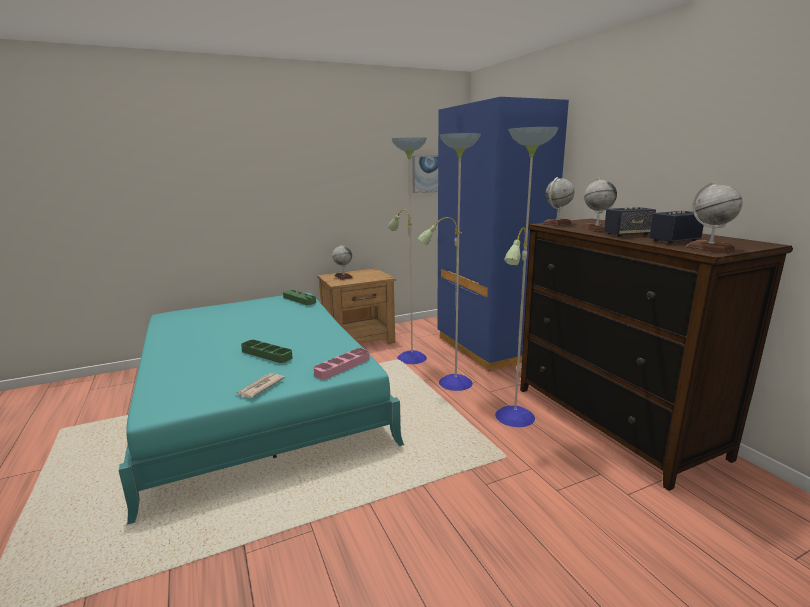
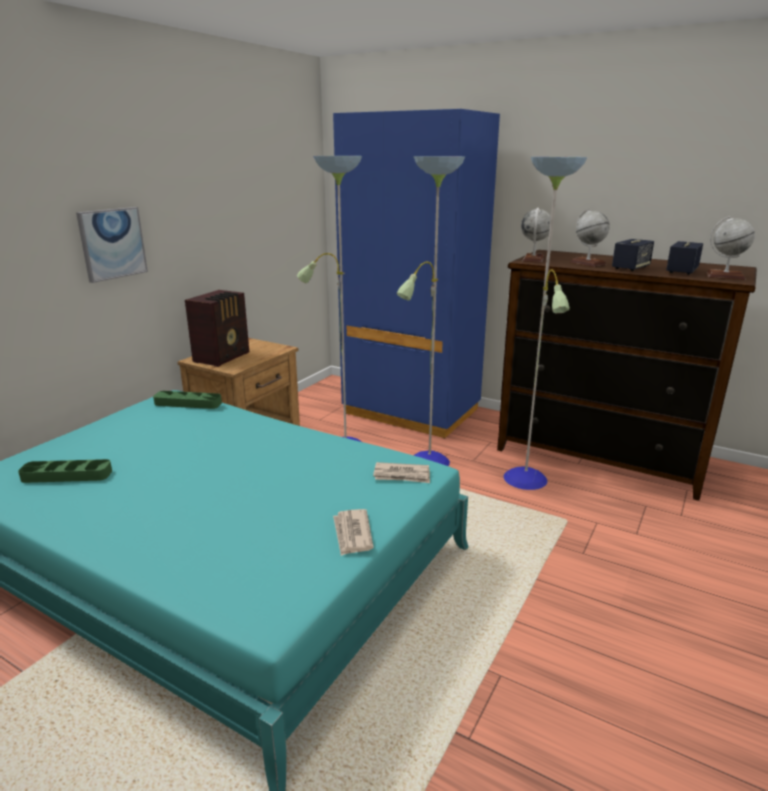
camera: 35 degrees left, 5 degrees up
green tray [241,340,293,363] -> green tray moved to [18,459,112,483]
pink tray [314,348,369,380] -> newspaper [373,462,430,483]
globe [332,244,353,280] -> radio [185,290,249,367]
picture [412,155,438,193] -> picture moved to [76,207,148,283]

